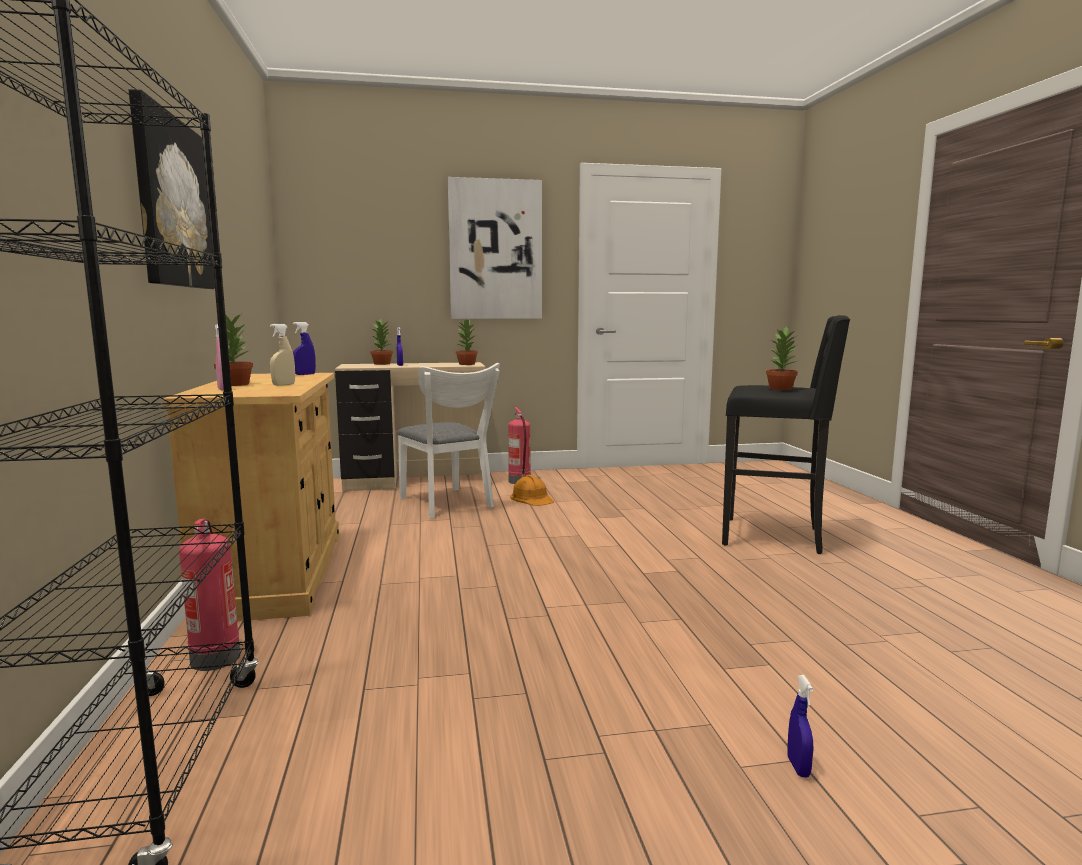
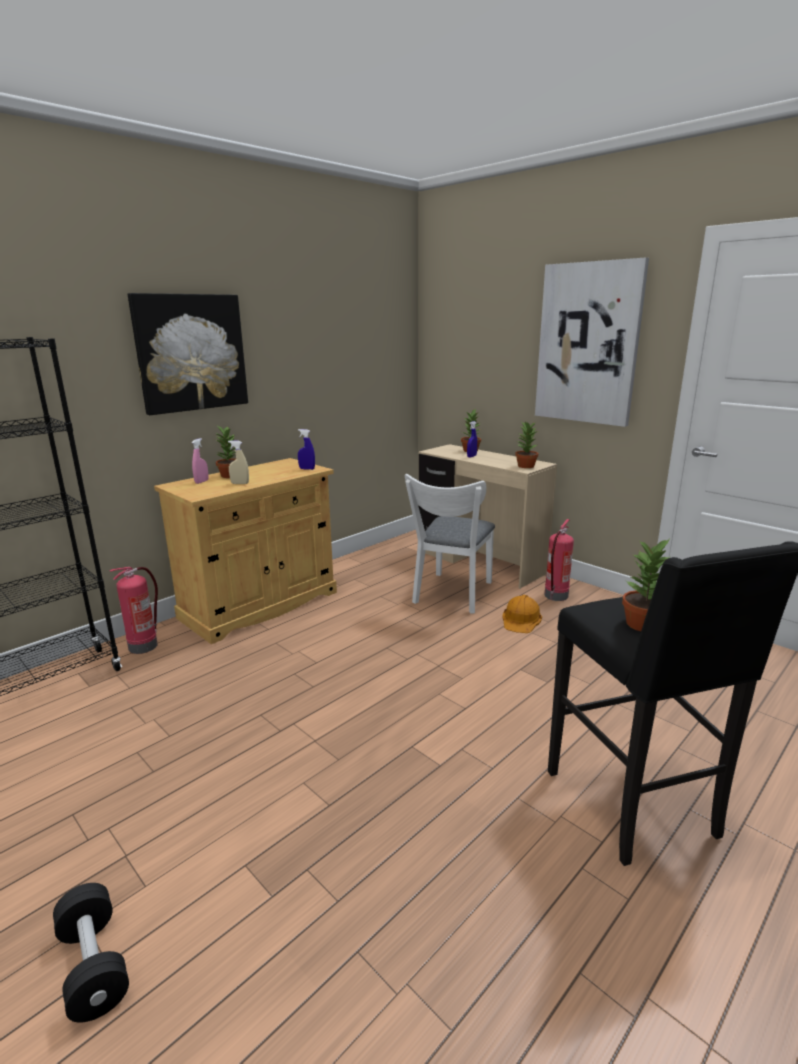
camera: 55 degrees right, 10 degrees up
blue spray bottle [787,675,813,778] -> black dumbbell [53,883,129,1023]

